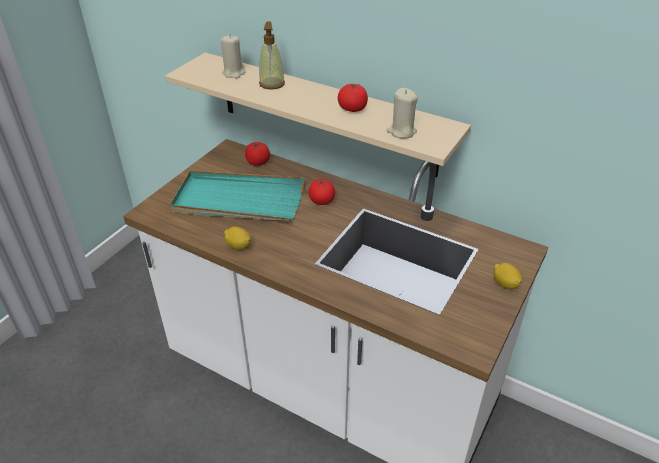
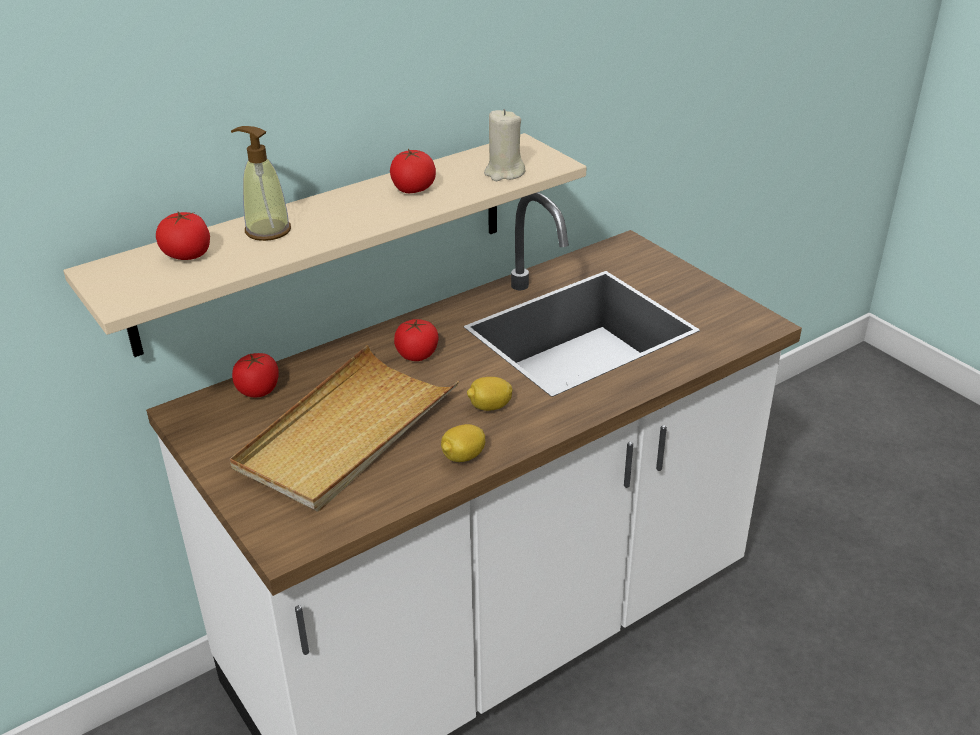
camera: 65 degrees left, 5 degrees down
turquoise tray [170,171,305,221] -> beige tray [230,345,459,512]
beige candle [221,34,246,78] -> tomato [156,211,210,260]
lemon [494,263,522,289] -> lemon moved to [467,377,513,411]

